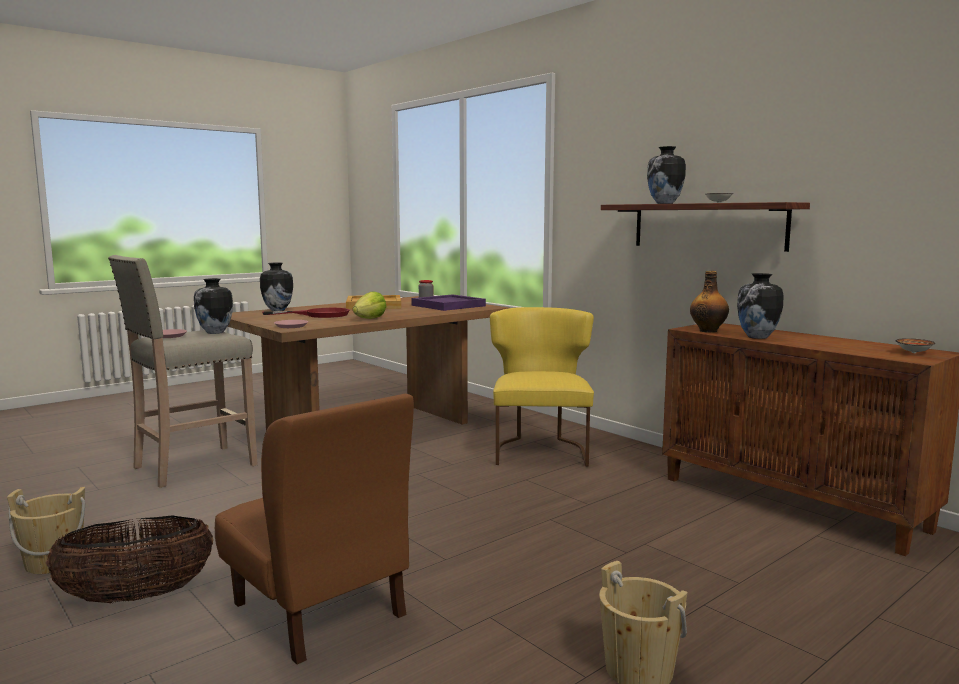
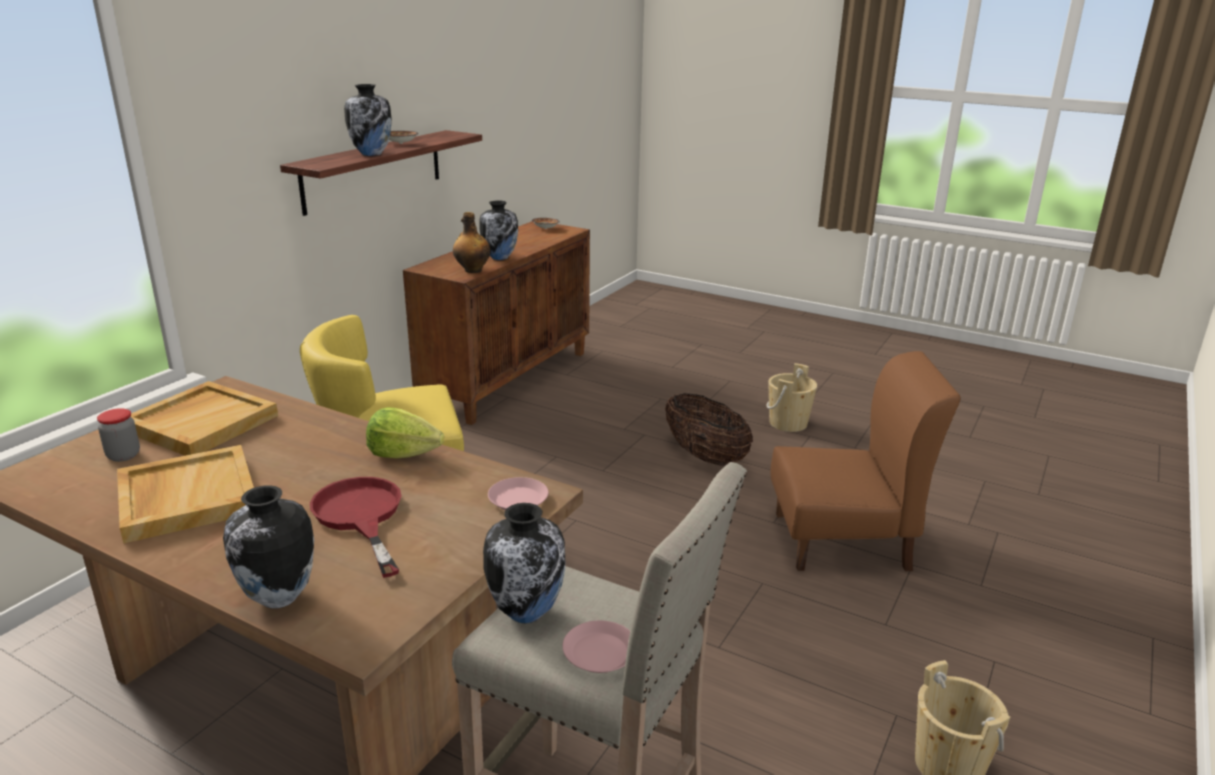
camera: 110 degrees left, 15 degrees up
basket [45,516,213,603] -> basket moved to [665,393,753,466]
brown chair [215,394,414,664] -> brown chair turned 60 degrees clockwise [771,351,961,571]
purple tray [411,294,486,311] -> beige tray [130,381,278,456]

